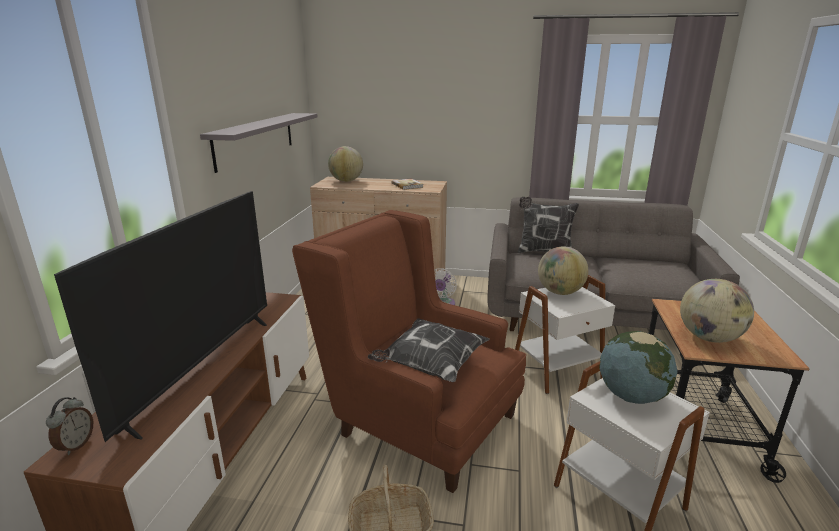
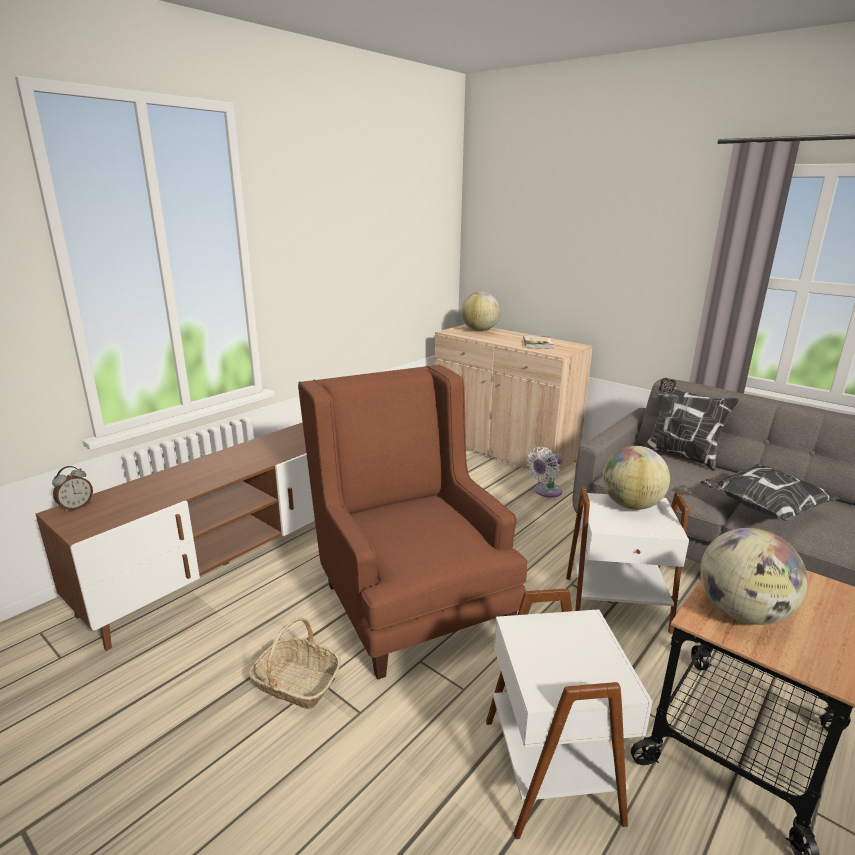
camera: 30 degrees right, 0 degrees up
television [54,191,267,442] -> none
grey shelf [200,113,318,173] -> none
pillow [367,318,490,382] -> pillow moved to [700,464,840,521]
globe [599,331,678,404] -> none

